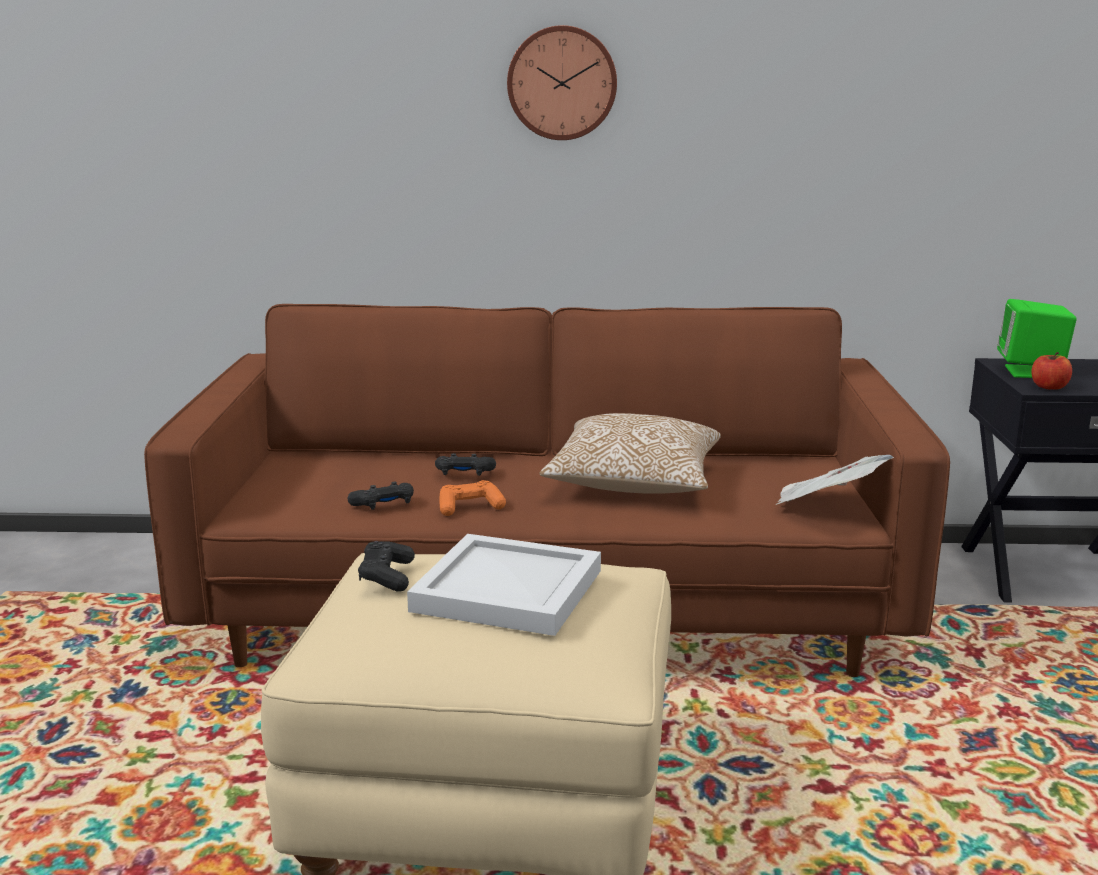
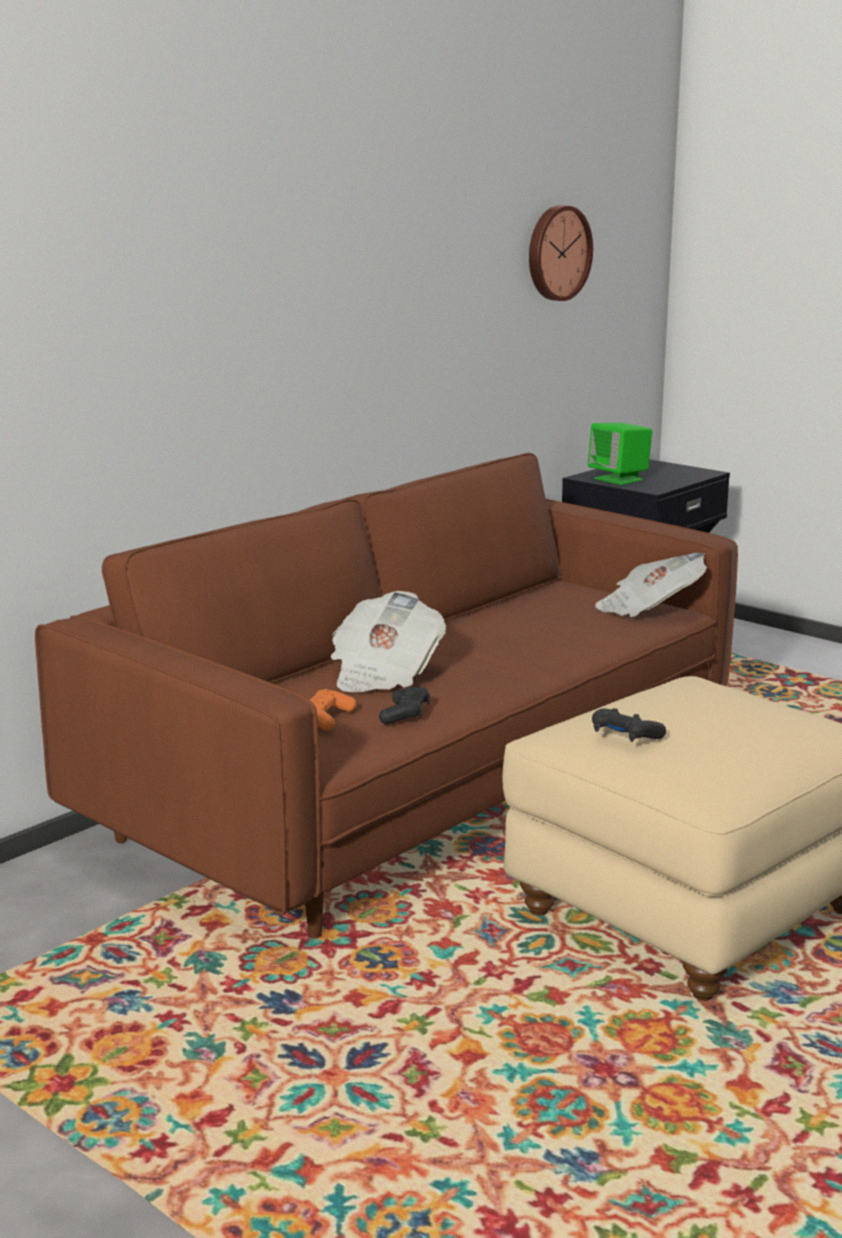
camera: 50 degrees left, 0 degrees up
white tray [407,534,601,636] -> none
black game controller [435,453,496,476] -> newspaper [331,591,446,693]
orange game controller [439,480,506,516] -> orange game controller moved to [310,689,357,731]
wall clock [507,25,617,140] -> wall clock moved to [529,205,593,301]
pillow [540,413,721,494] -> none
apple [1031,352,1072,389] -> none

